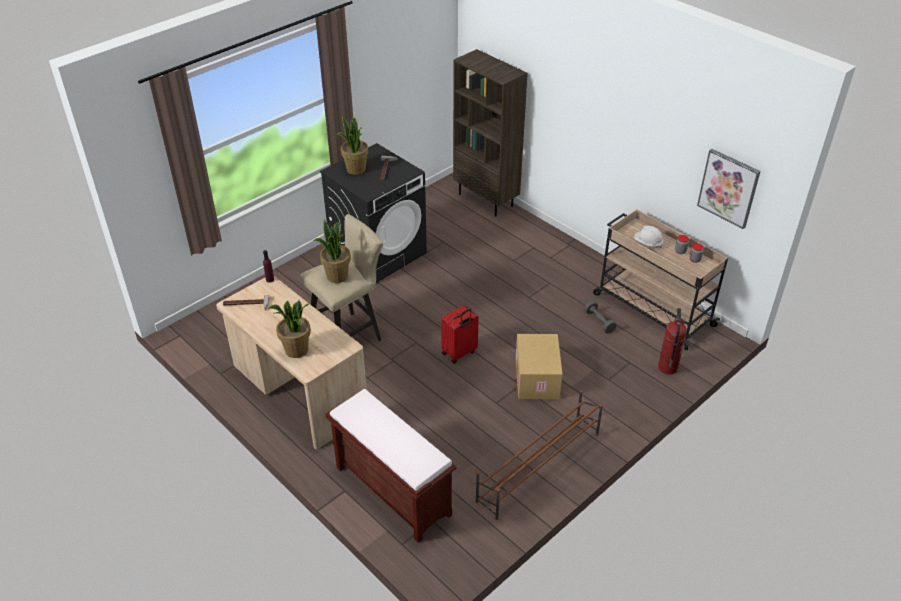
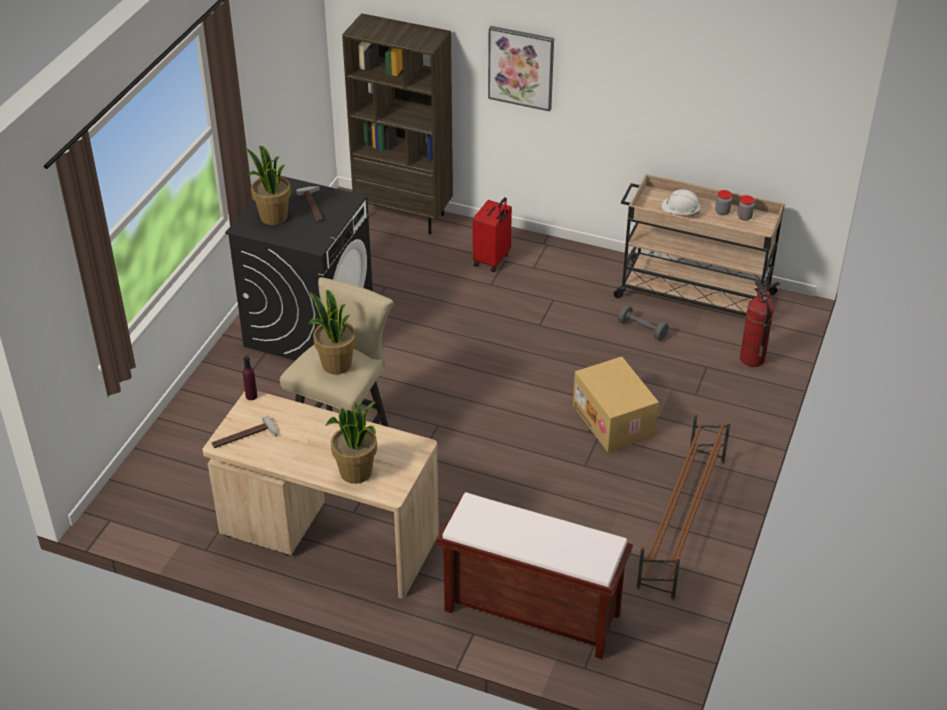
camera: 25 degrees left, 0 degrees up
red suitcase [441,305,479,364] -> red suitcase moved to [473,197,512,272]
picture [697,149,761,229] -> picture moved to [488,26,554,112]

